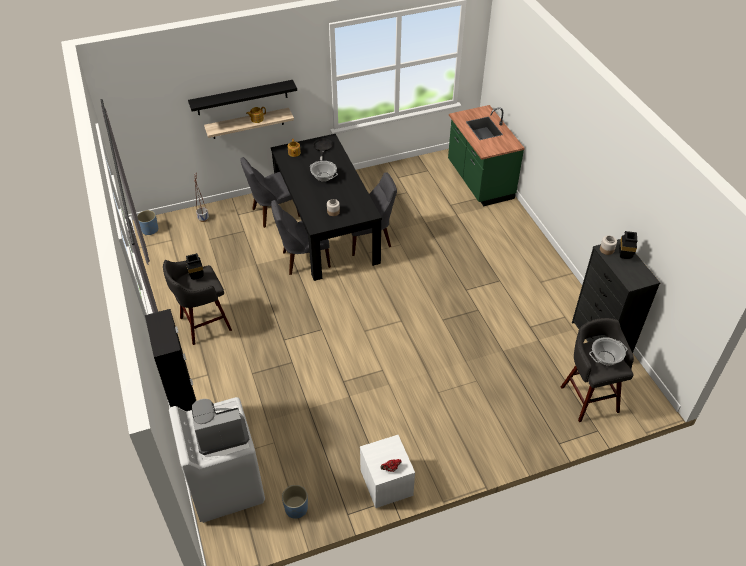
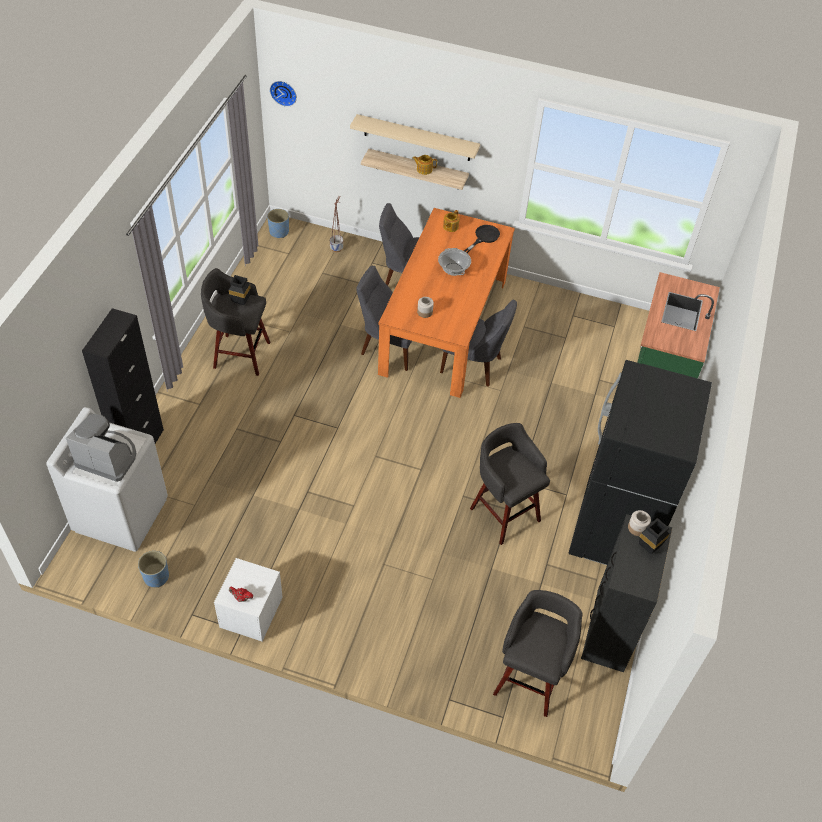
camera: 35 degrees right, 5 degrees up
black shelf [188,80,297,115] -> beige shelf [350,114,480,161]
black dining table [271,134,382,281] -> orange dining table [378,208,515,398]
cooking pot [589,337,627,365] -> none
none -> wall clock [270,81,297,107]
none -> grey stool [470,423,550,545]
none -> black fridge [569,360,712,565]

